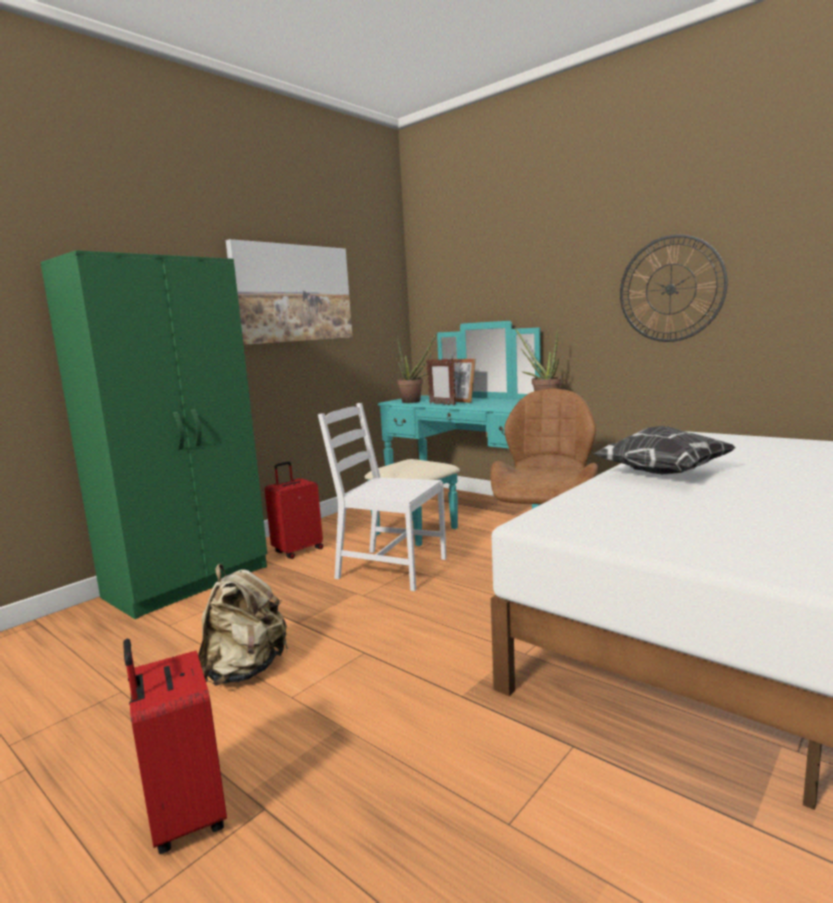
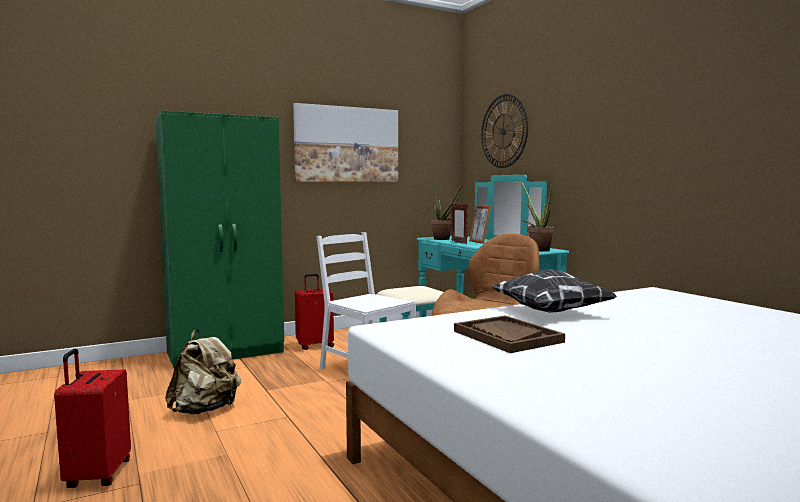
camera: 20 degrees right, 5 degrees down
wall clock [620,234,728,342] -> wall clock moved to [481,94,528,168]
none -> brown tray [454,315,565,353]

